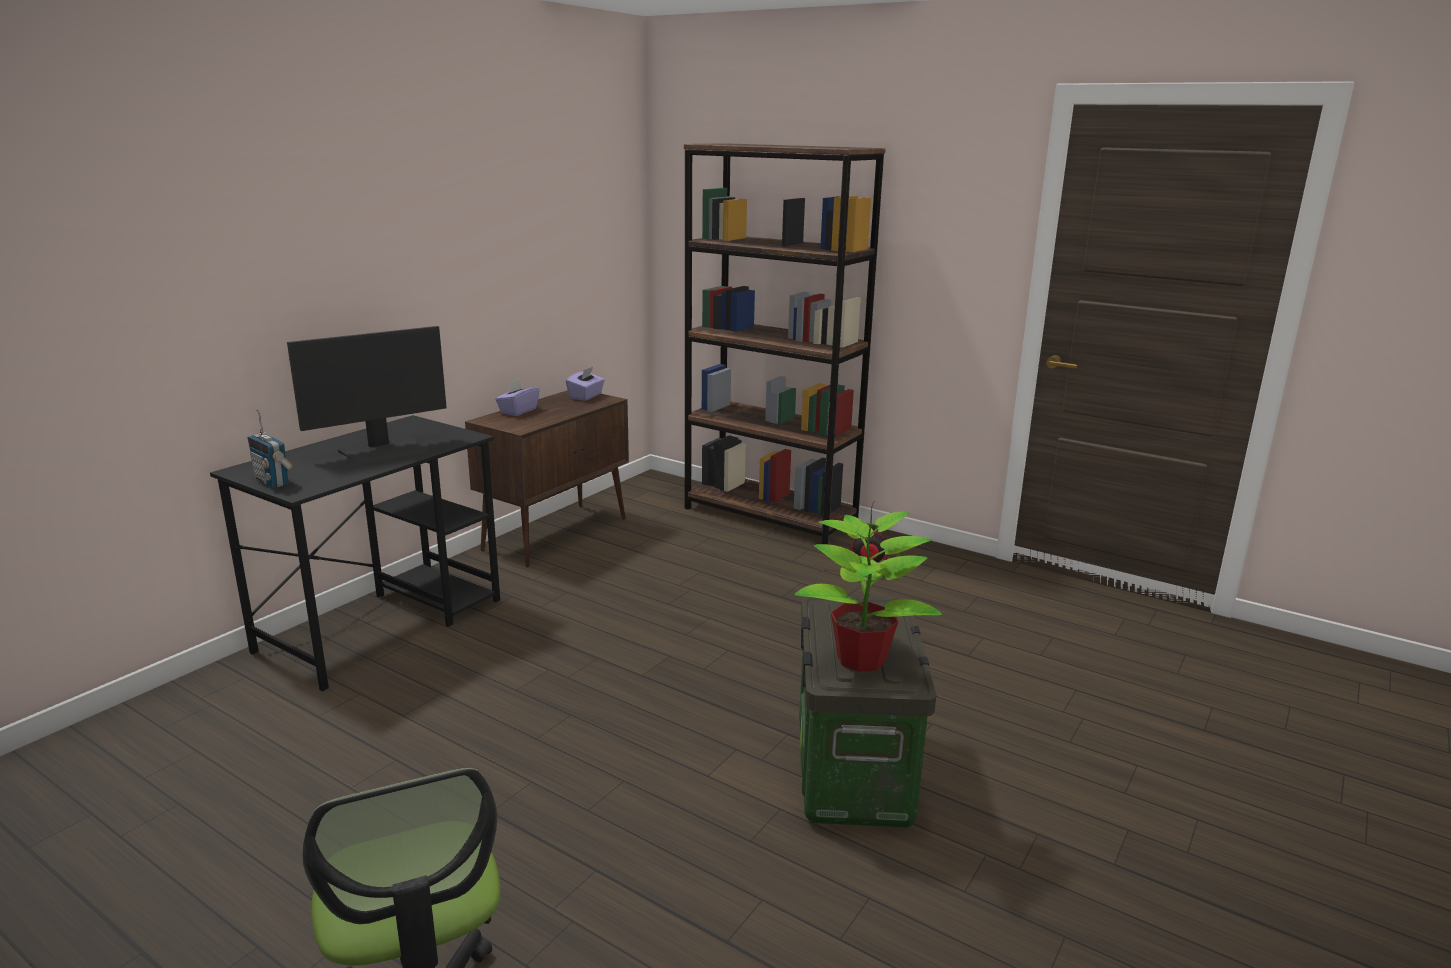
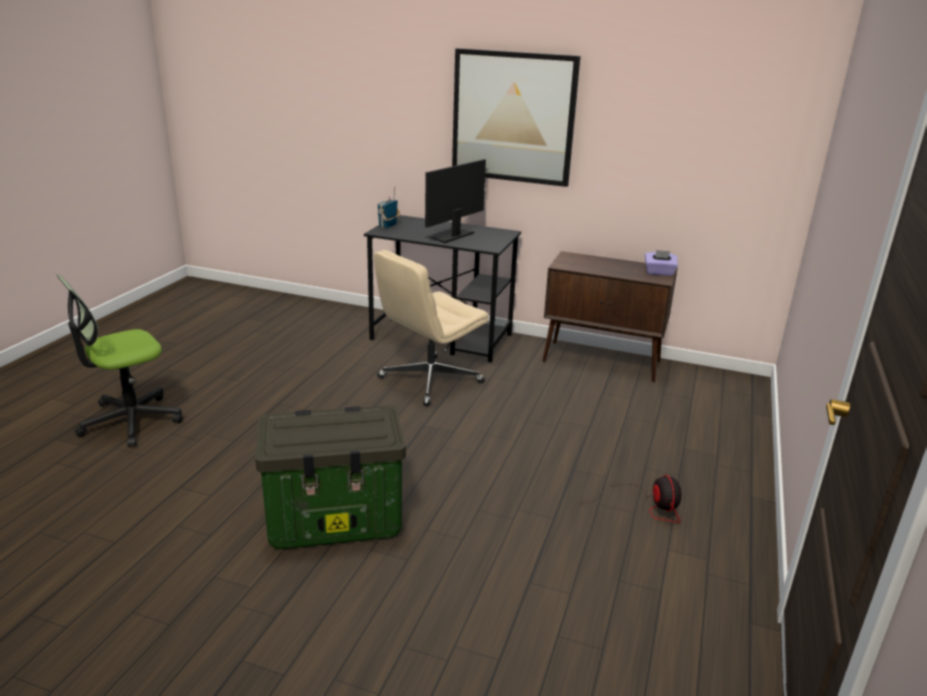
camera: 75 degrees right, 5 degrees up
monitor [287,326,447,465] -> monitor turned 90 degrees clockwise [424,159,486,243]
purple tissue box [495,379,539,416] -> none
brown bookcase [684,143,886,544] -> none
potted plant [795,502,942,672] -> none
none -> beige office chair [374,250,489,406]
none -> picture [452,48,581,187]

